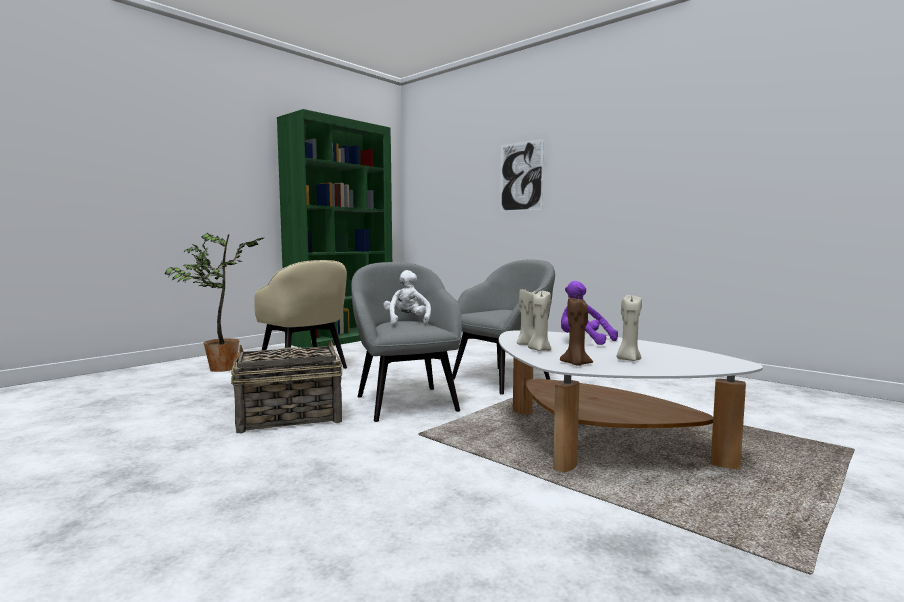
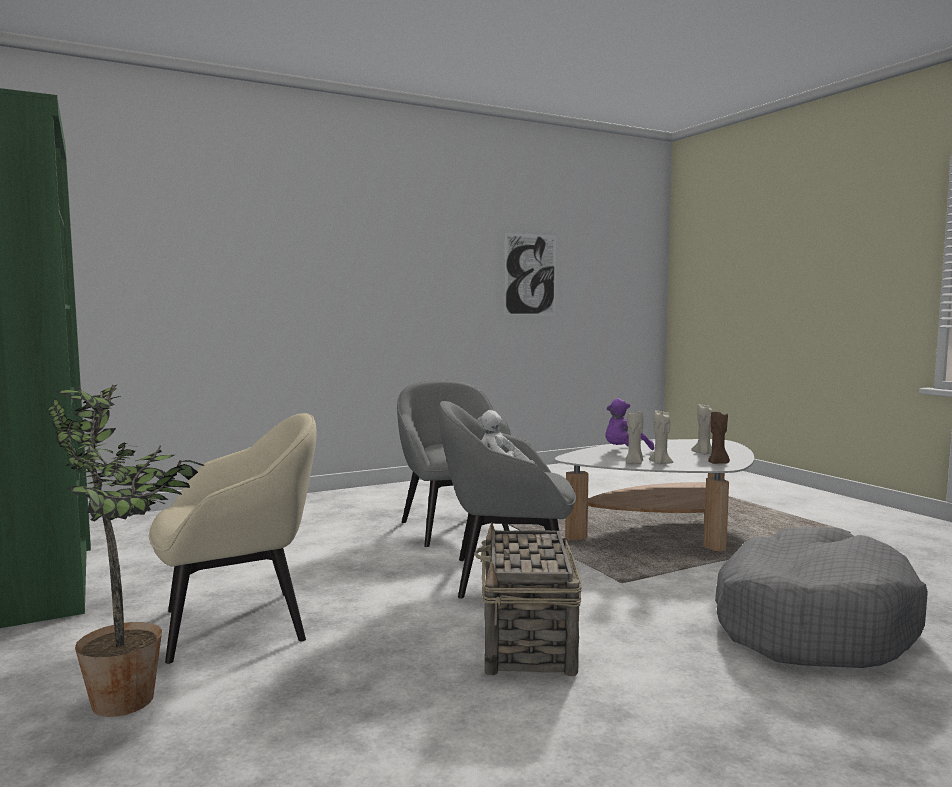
camera: 70 degrees left, 0 degrees up
picture [500,139,544,212] -> picture moved to [504,233,556,315]
none -> grey dog bed [715,527,928,668]

